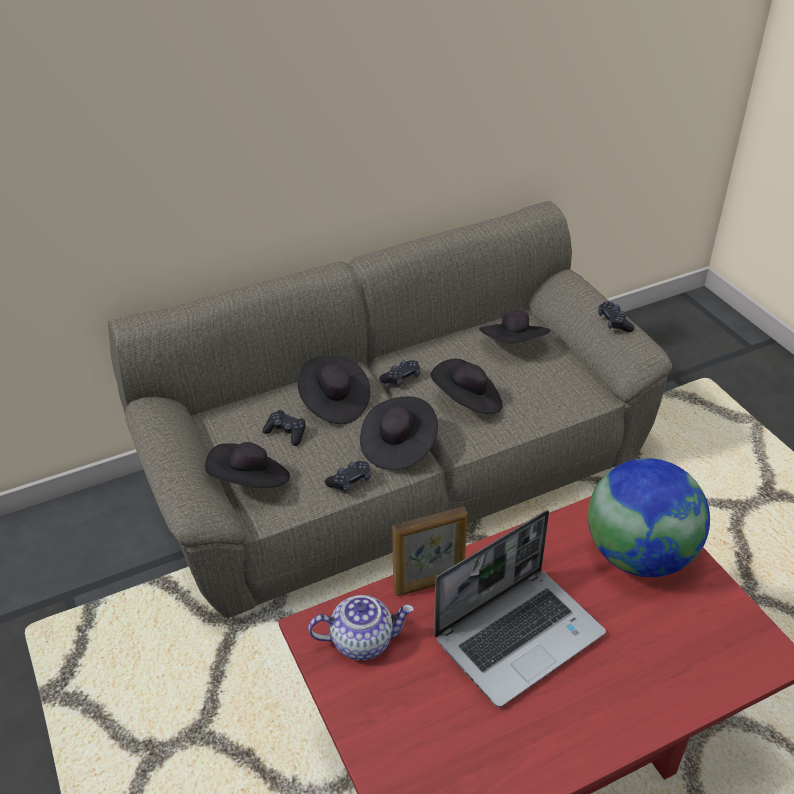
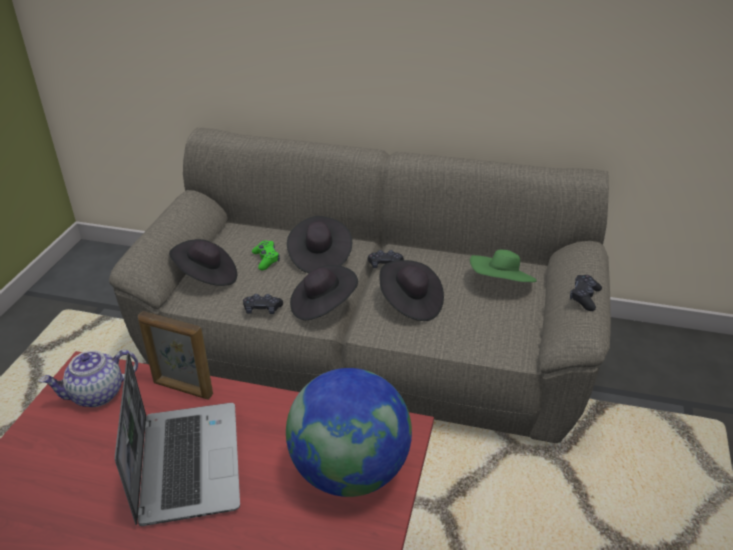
camera: 40 degrees right, 5 degrees down
black game controller [262,410,306,446] -> green game controller [252,240,280,270]
teapot [308,595,414,661] -> teapot turned 120 degrees clockwise [39,350,138,407]
laptop [434,510,606,707] -> laptop turned 105 degrees counterclockwise [115,353,240,526]
black hat [479,310,550,344] -> green hat [470,250,536,282]

